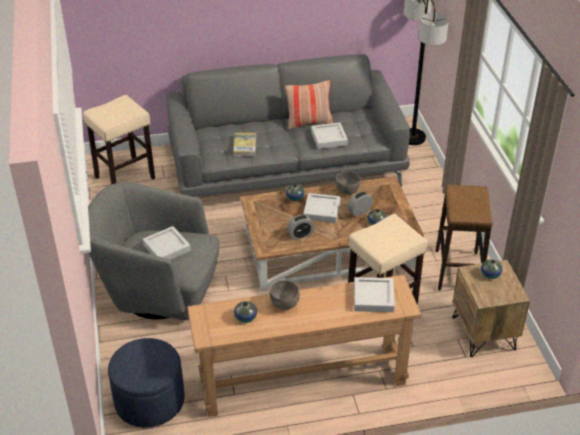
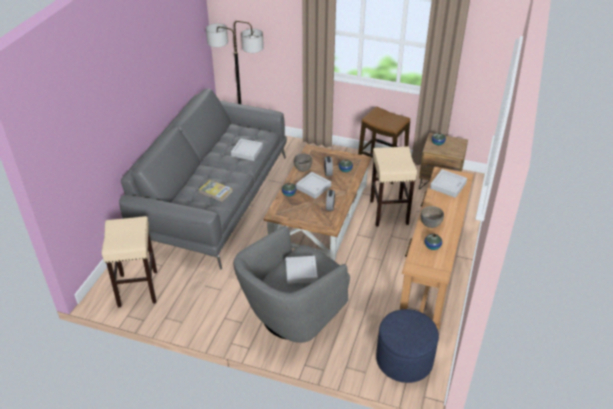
camera: 60 degrees left, 0 degrees up
pillow [285,80,333,129] -> none

